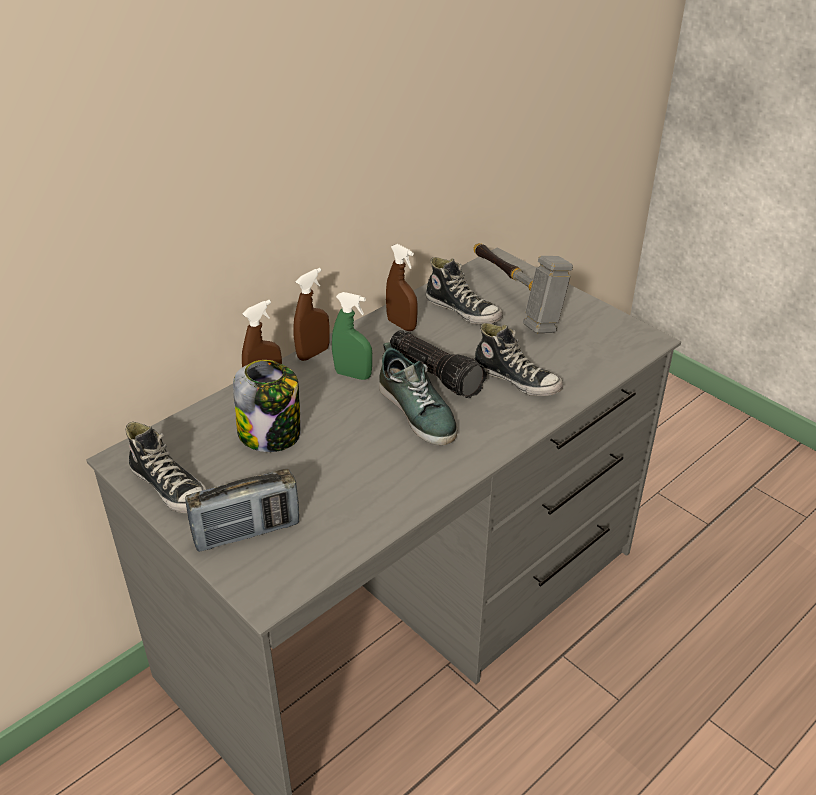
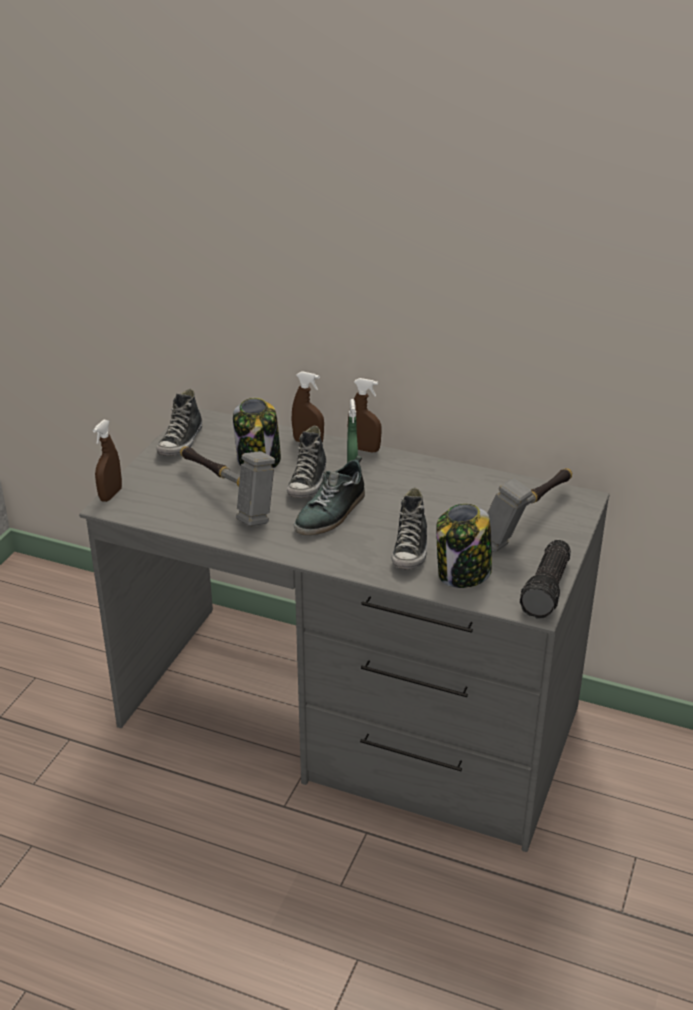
camera: 65 degrees right, 5 degrees down
radio [185,469,299,552] -> none
brown spray bottle [386,244,418,331] -> brown spray bottle moved to [93,420,122,502]
flashlight [390,330,487,398] -> flashlight moved to [520,540,571,619]
shoe [426,257,503,324] -> shoe moved to [287,426,327,498]
none -> hammer [180,446,275,526]
none -> jar [436,504,492,588]

